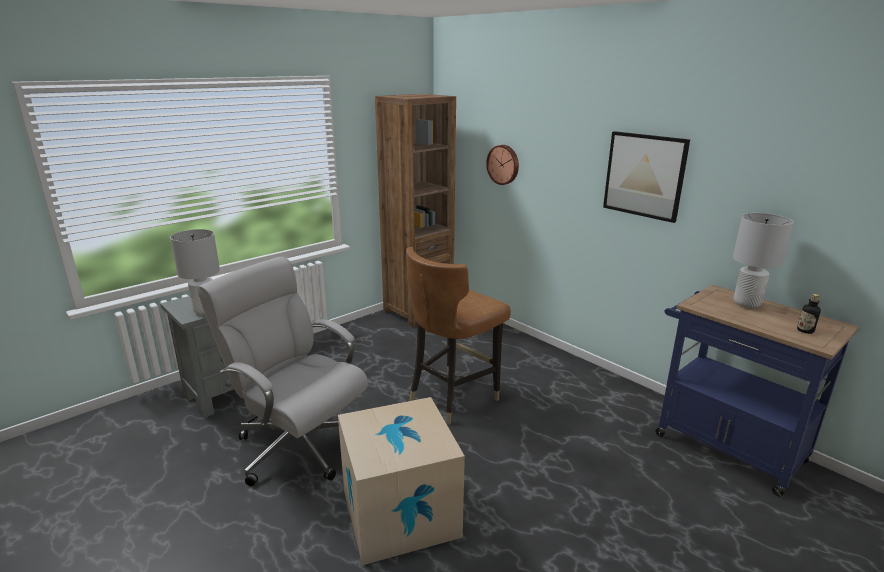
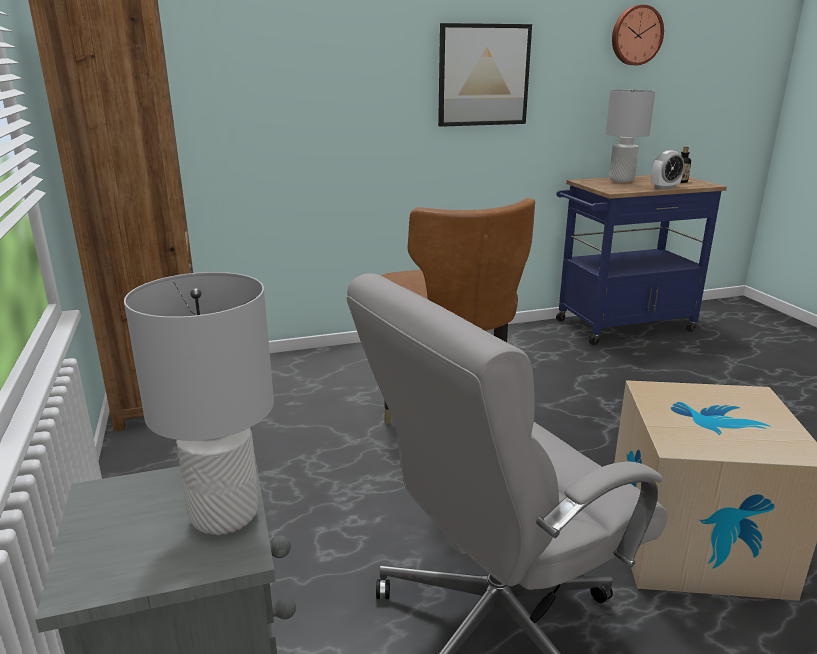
camera: 65 degrees left, 0 degrees up
wall clock [486,145,519,185] -> wall clock moved to [612,5,664,65]
none -> alarm clock [651,150,684,189]

